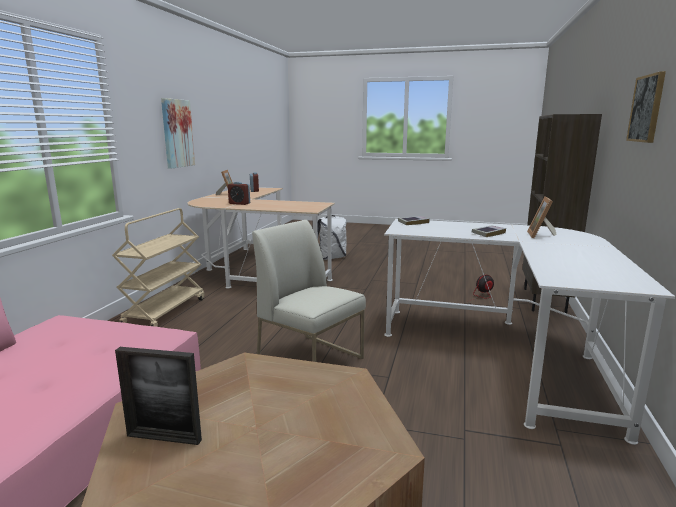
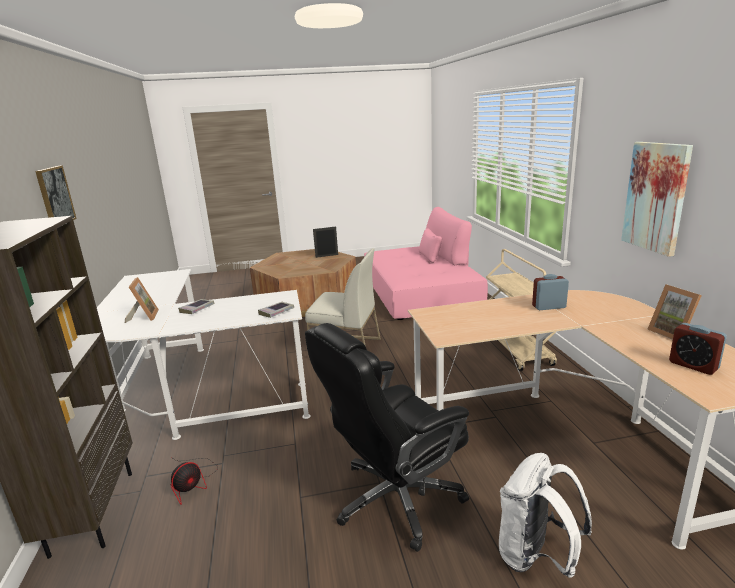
camera: 155 degrees right, 5 degrees up
none -> black office chair [305,323,469,552]

